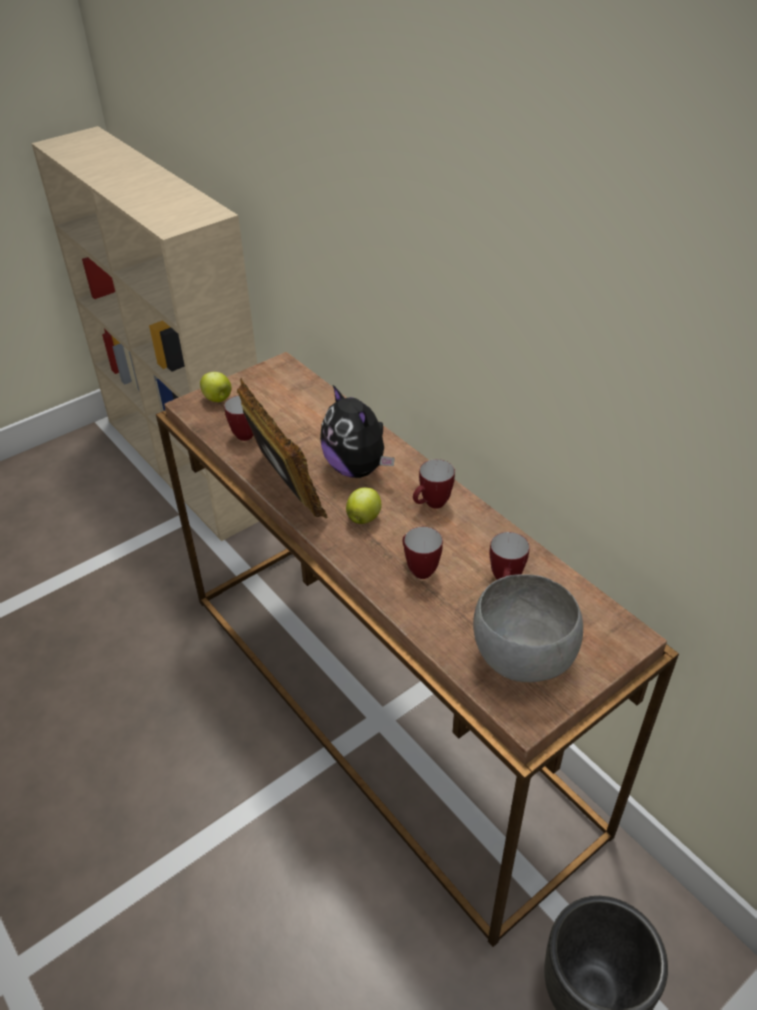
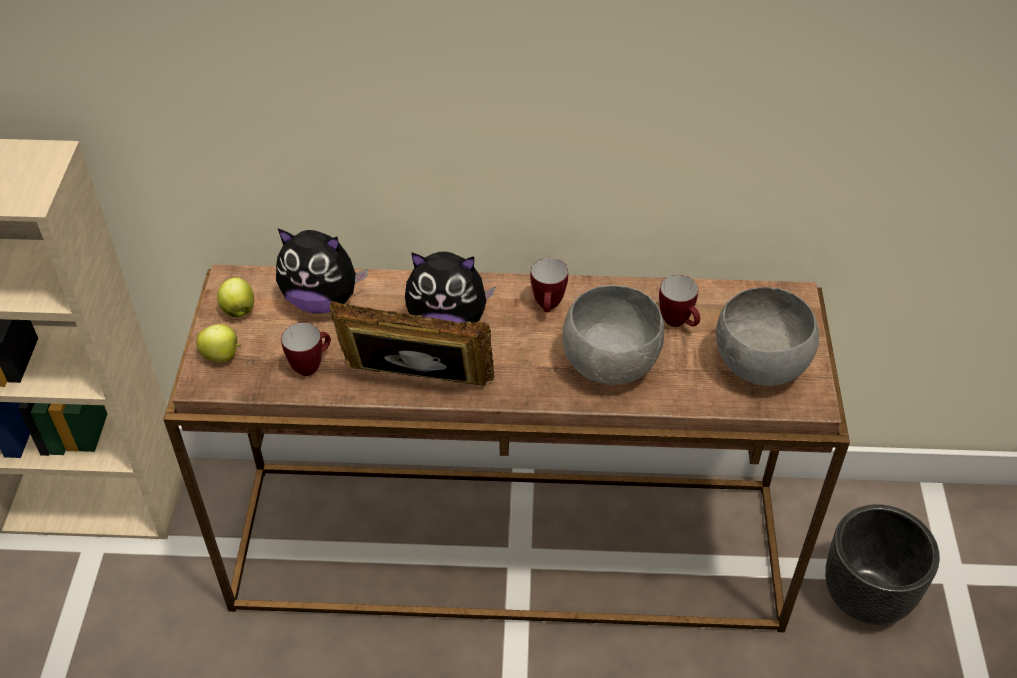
camera: 50 degrees left, 5 degrees up
apple [346,487,381,524] -> apple moved to [217,277,254,317]
mug [402,527,443,579] -> grey bowl [562,285,664,385]
none -> plush toy [276,229,368,314]

